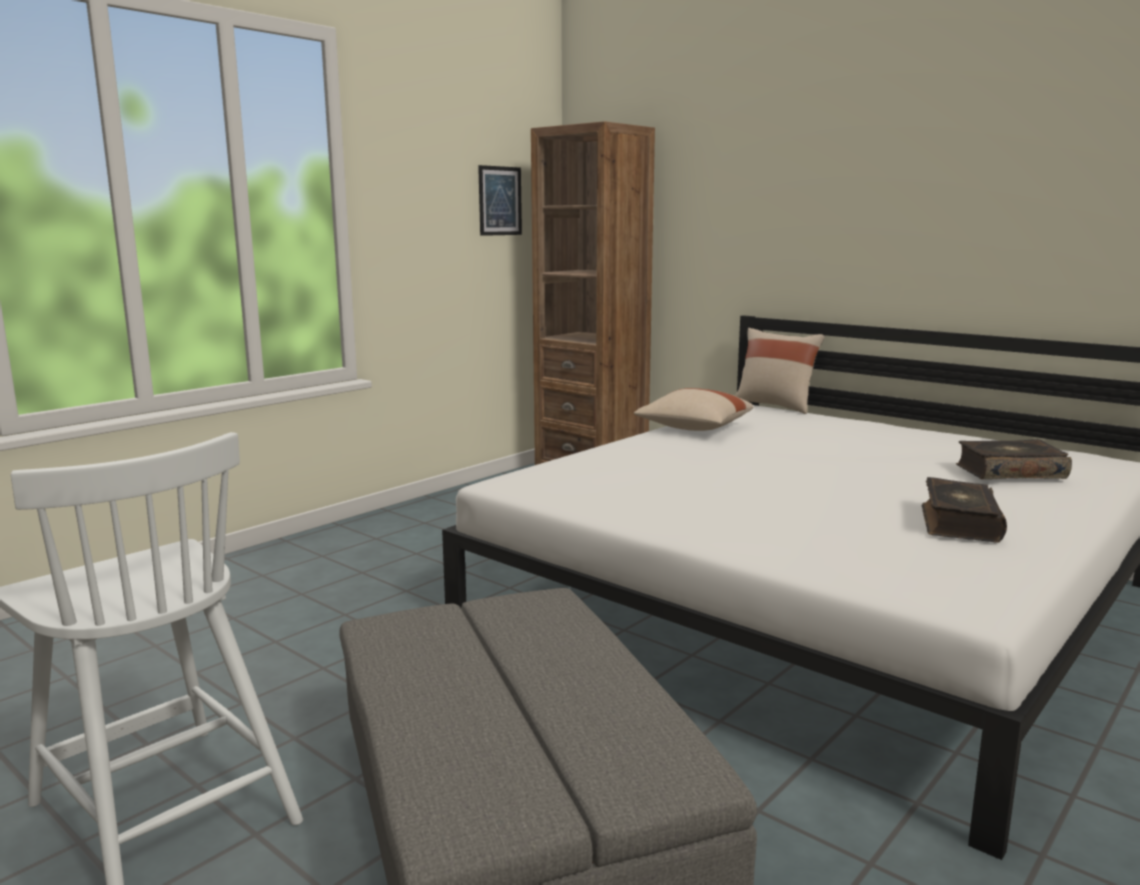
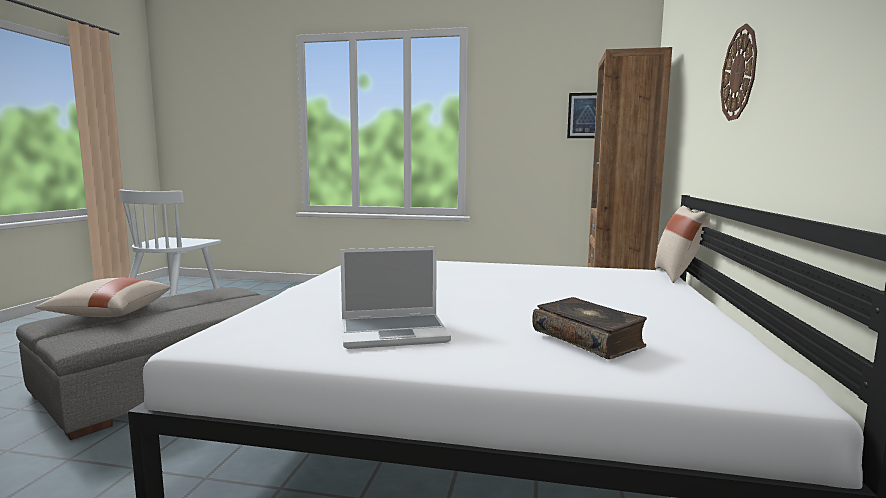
camera: 60 degrees right, 5 degrees down
beige pillow [634,388,754,431] -> beige pillow moved to [35,278,170,317]
book [922,477,1007,543] -> laptop [340,247,451,349]
none -> wall clock [721,23,757,121]

